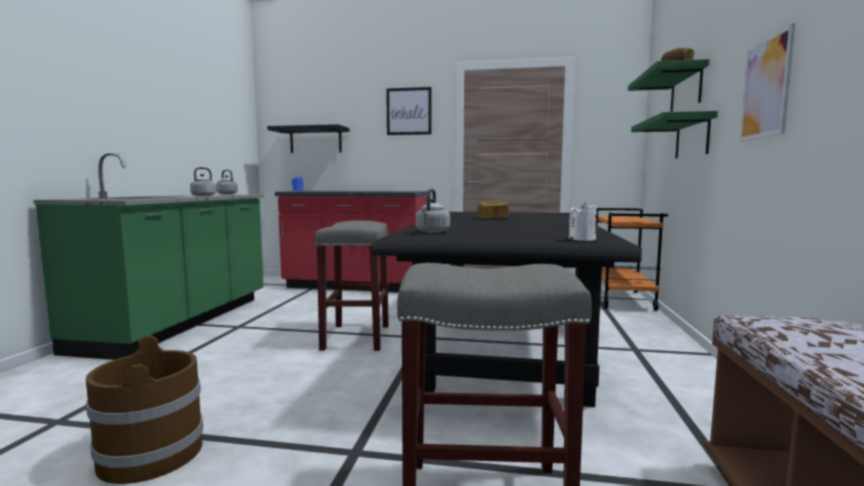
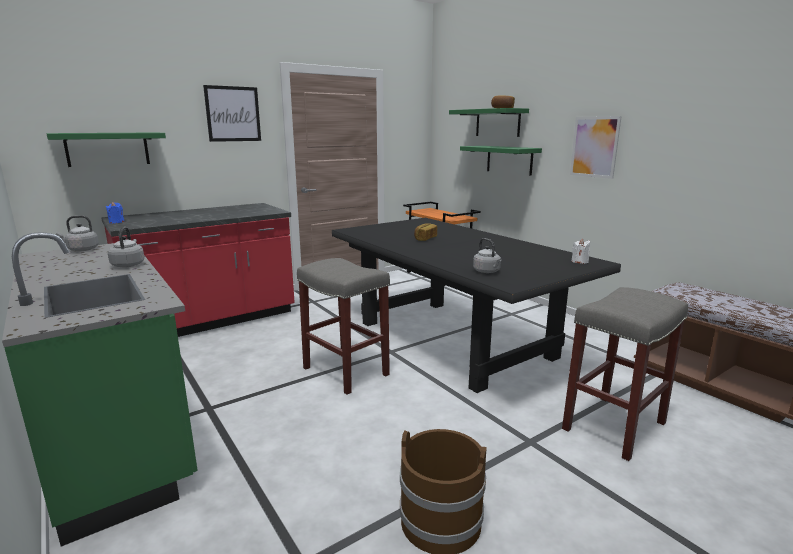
camera: 45 degrees left, 10 degrees up
black shelf [267,124,350,153] -> green shelf [46,132,166,167]

